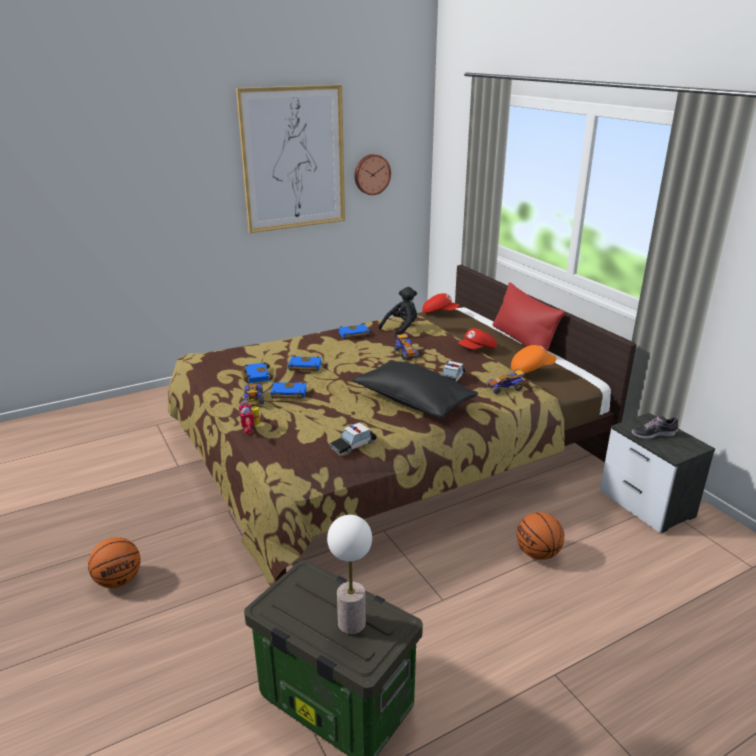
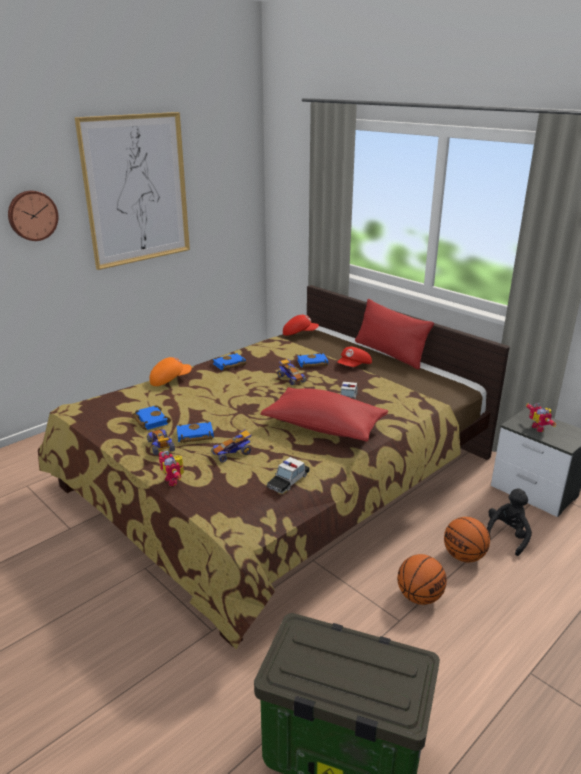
camera: 15 degrees left, 0 degrees up
basketball [88,537,141,588] -> basketball moved to [397,554,447,605]
blue book [288,356,322,372] -> blue book moved to [297,353,328,368]
table lamp [327,515,372,634] -> none
black pillow [353,360,478,419] -> red pillow [260,387,388,442]
wall clock [355,154,391,195] -> wall clock moved to [8,191,58,241]
black plush toy [378,287,417,338] -> black plush toy moved to [487,488,532,556]
toy car [486,369,525,394] -> toy car moved to [211,429,251,462]
orange cap [511,345,556,373] -> orange cap moved to [150,357,192,386]
shoe [631,416,679,439] -> toy robot [526,403,556,432]

